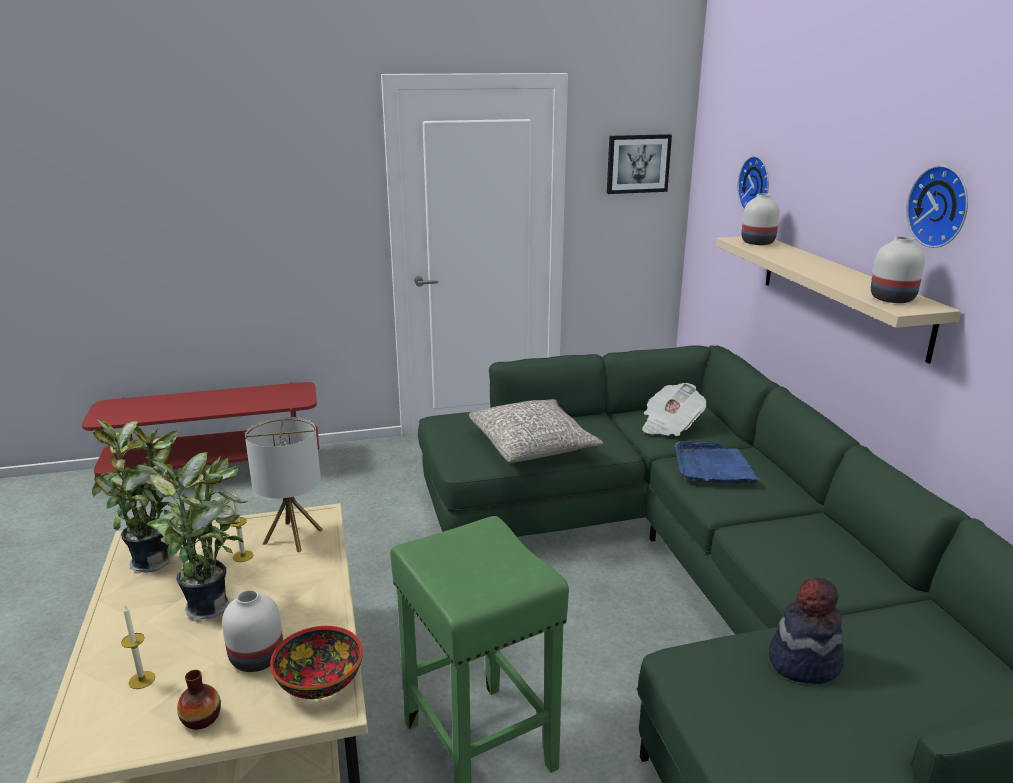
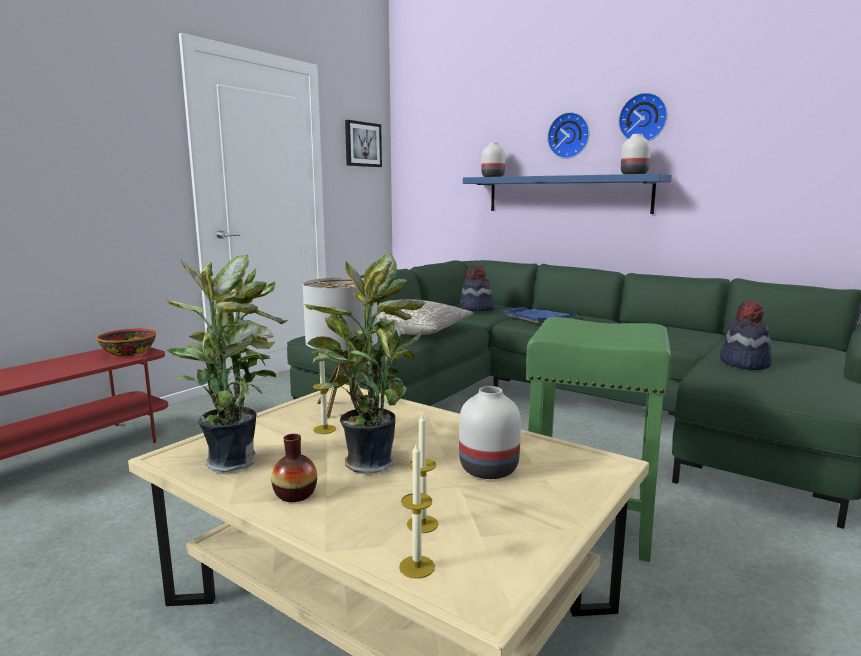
camera: 40 degrees left, 10 degrees down
vase [177,670,221,730] -> vase moved to [271,434,317,502]
bowl [270,626,363,699] -> bowl moved to [97,329,156,356]
newspaper [642,383,706,436] -> hat [460,265,494,311]
beige shelf [716,236,961,363] -> blue shelf [463,174,672,214]
wall clock [738,156,769,210] -> wall clock moved to [547,112,590,159]
none -> candle [399,442,435,579]

